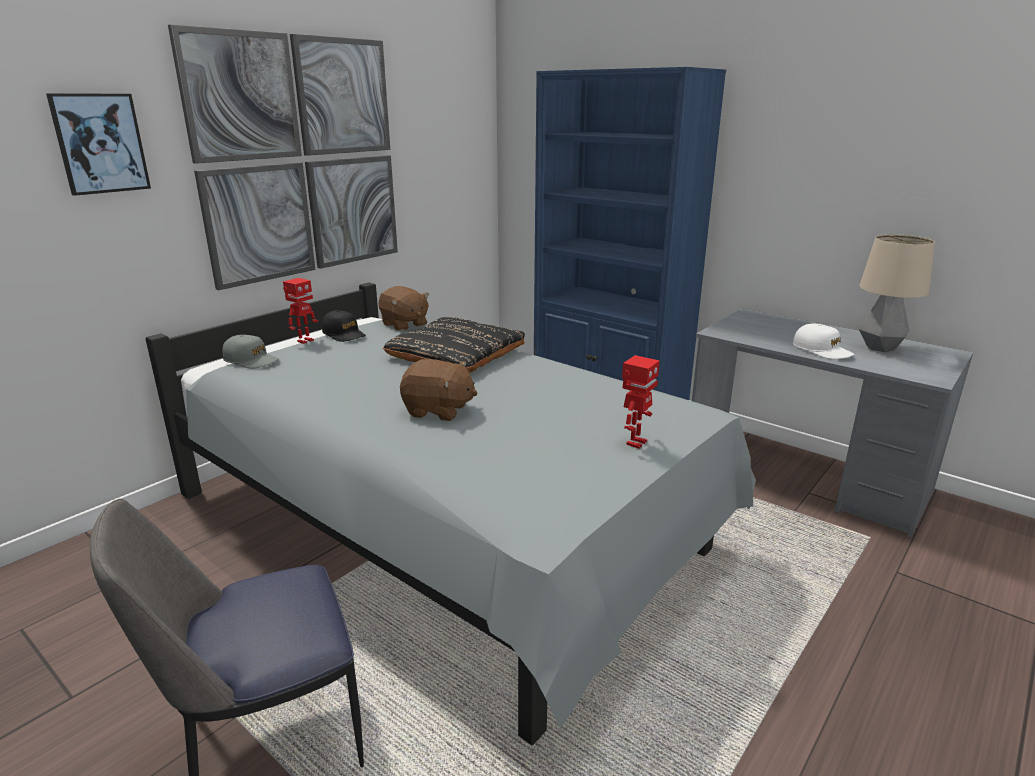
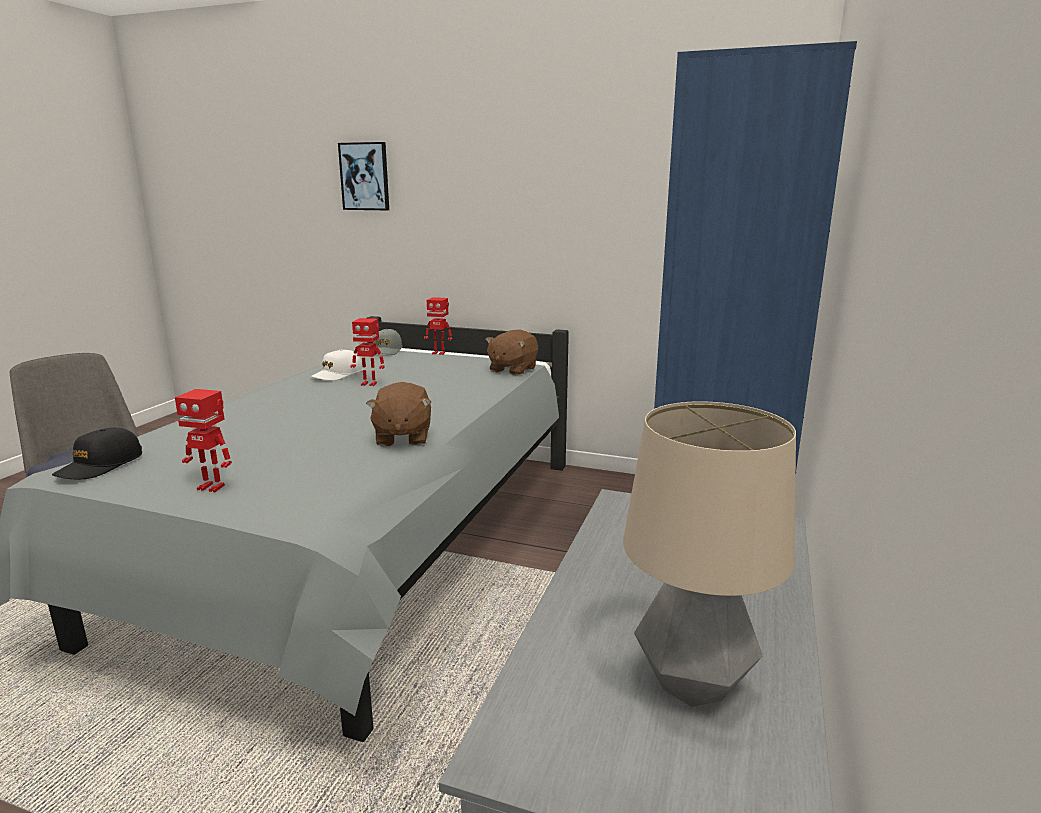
camera: 70 degrees right, 5 degrees down
picture [168,25,398,290] -> none
black cap [322,310,366,342] -> black cap moved to [52,427,142,479]
black pillow [383,317,525,373] -> none
brown plush toy [400,359,477,421] -> brown plush toy moved to [366,382,431,447]
white cap [793,324,855,359] -> white cap moved to [311,350,363,381]
none -> toy robot [351,318,385,386]

